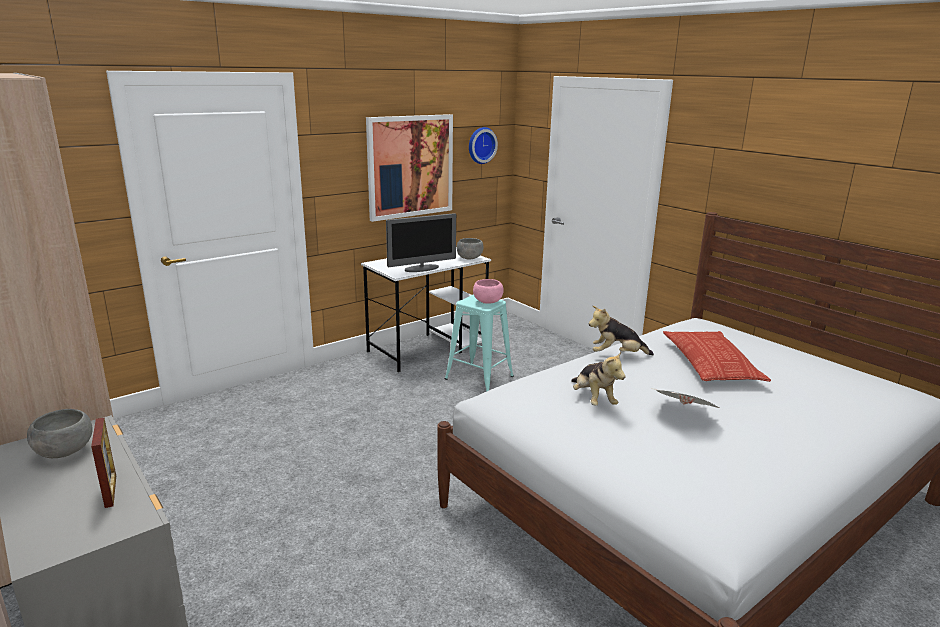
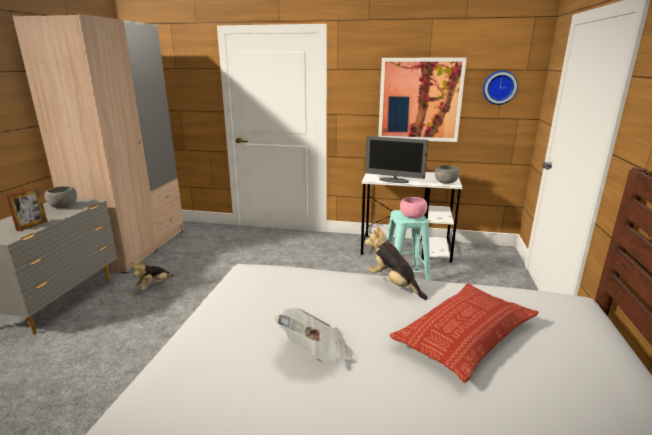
camera: 50 degrees right, 0 degrees up
plush toy [571,352,625,406] -> plush toy moved to [131,261,173,291]

